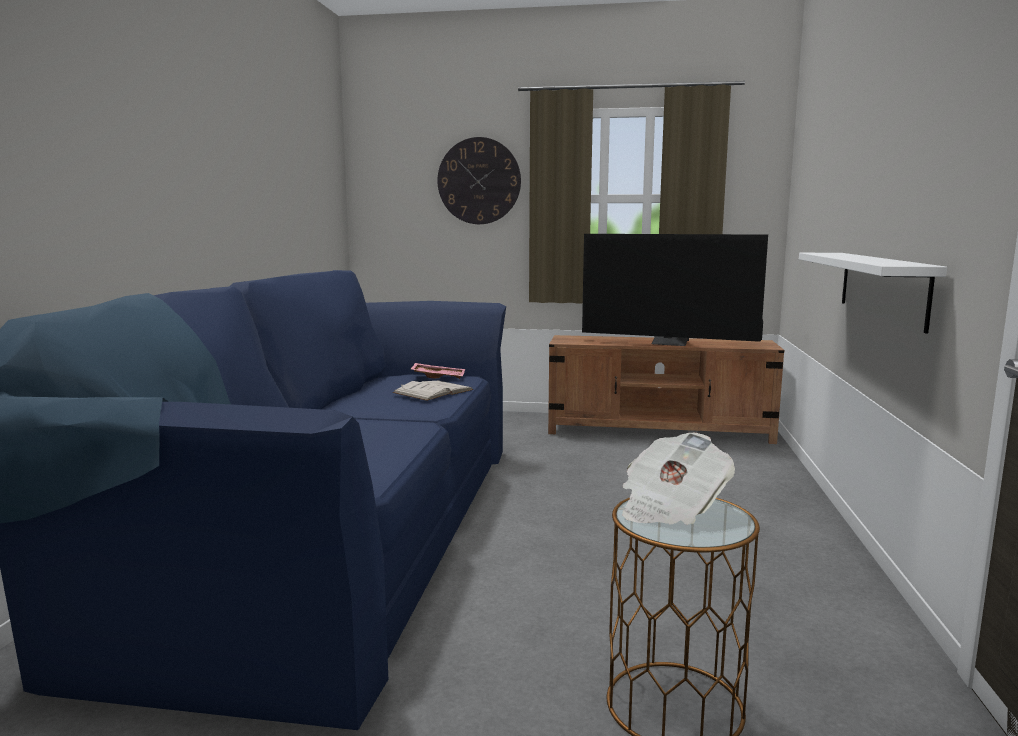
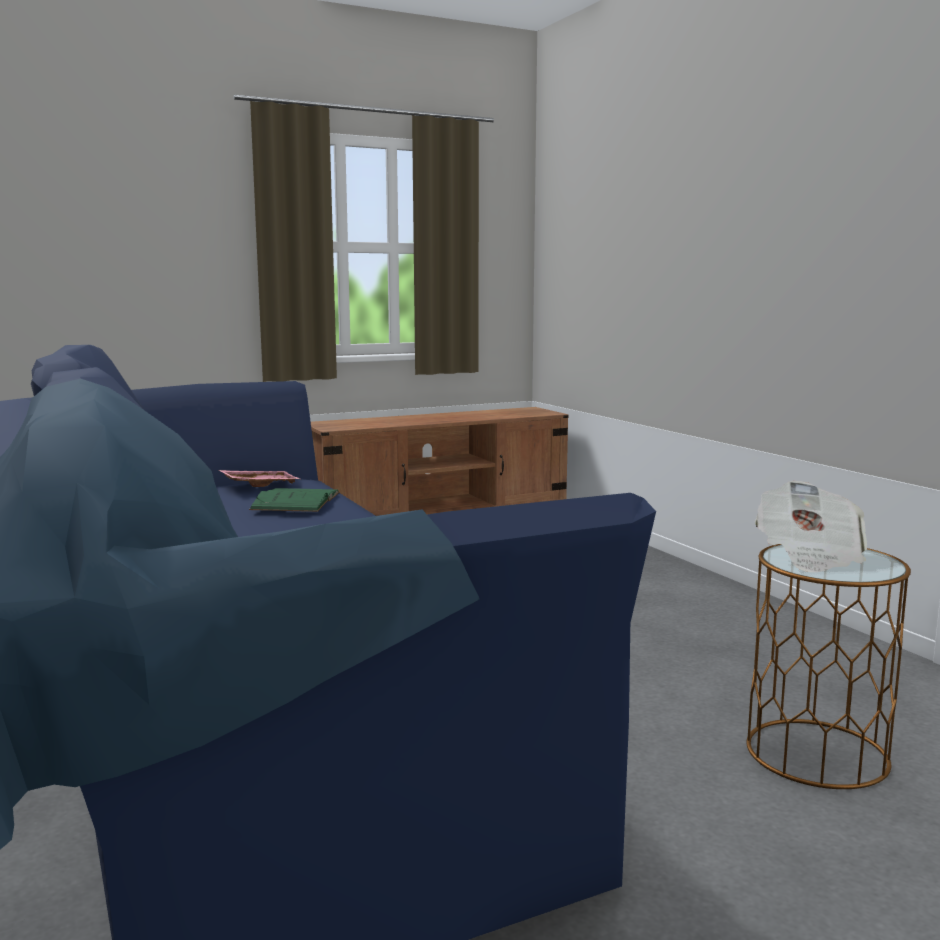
camera: 35 degrees left, 0 degrees up
white book [393,381,474,401] -> green book [249,488,340,512]
wall clock [437,137,521,224] -> none
television [582,234,768,346] -> none
white shelf [799,253,947,333] -> none

